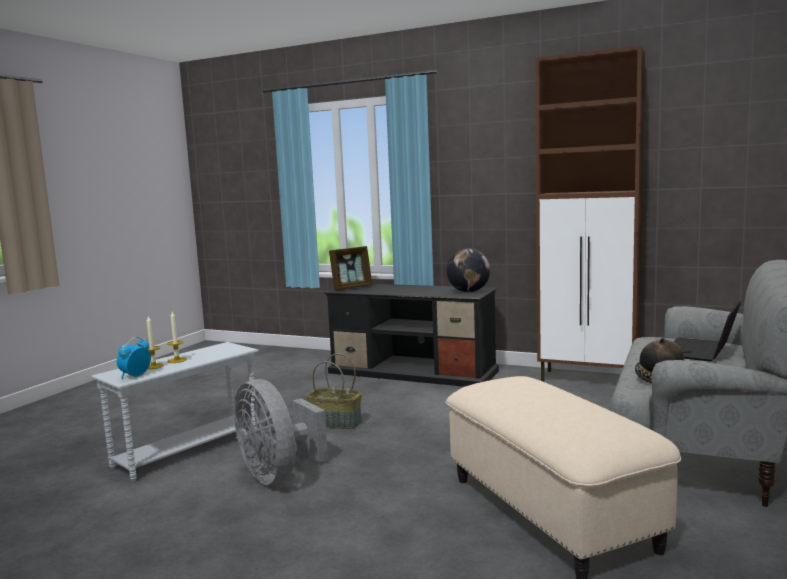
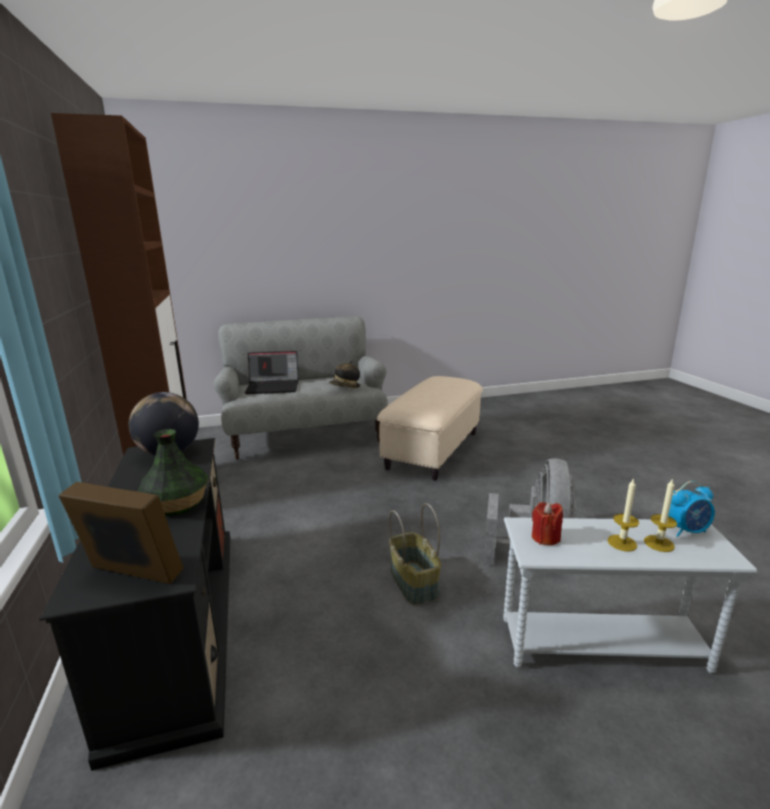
camera: 130 degrees left, 10 degrees up
none -> vase [138,429,208,516]
none -> red candle [532,502,563,545]

